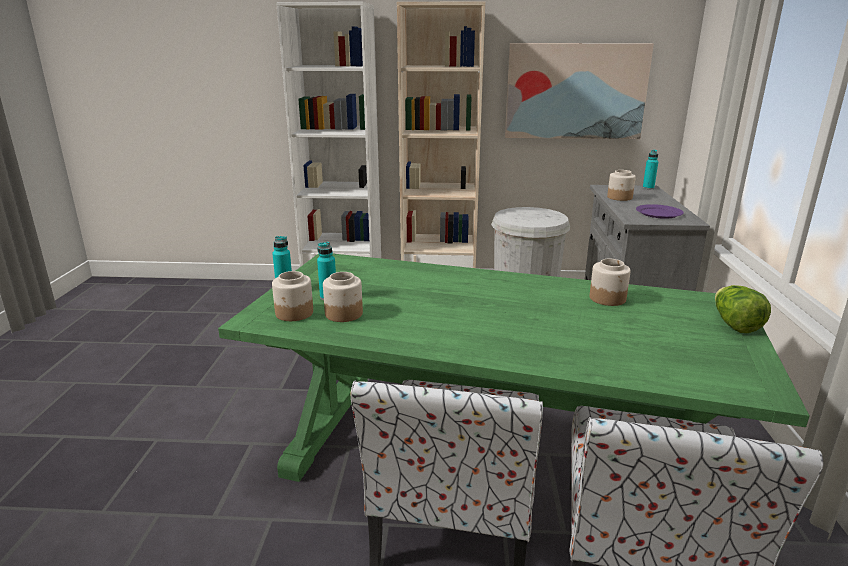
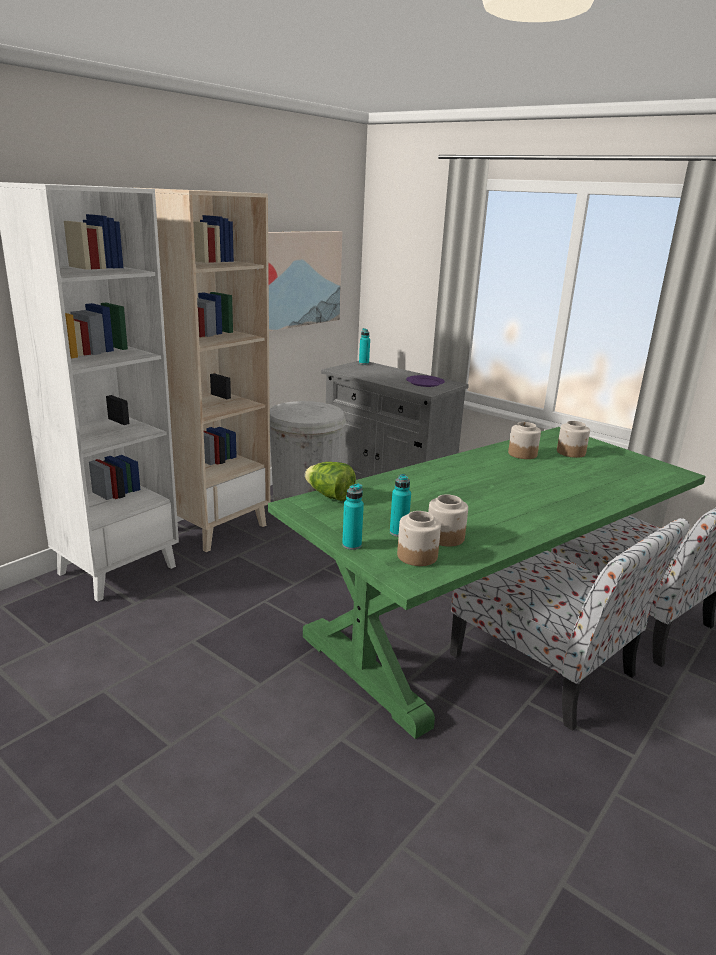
camera: 55 degrees left, 0 degrees up
jar [607,170,636,201] -> jar moved to [557,421,590,458]
lettuce [715,285,771,333] -> lettuce moved to [305,462,356,501]

